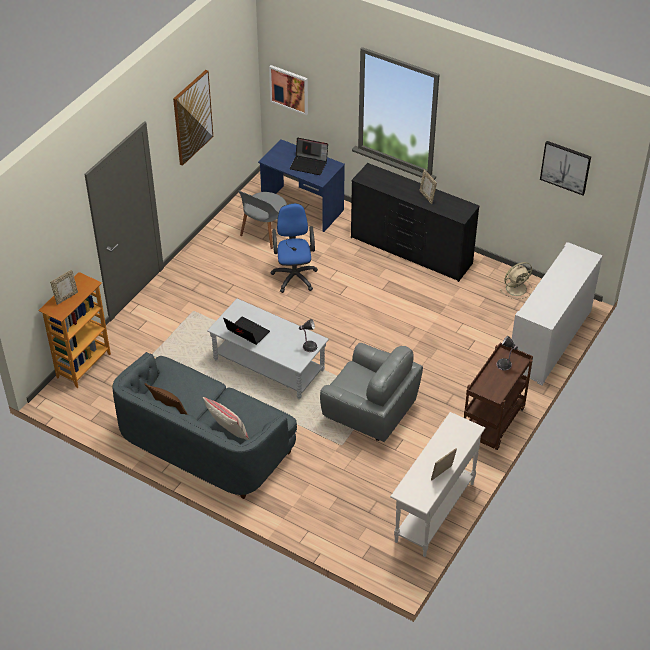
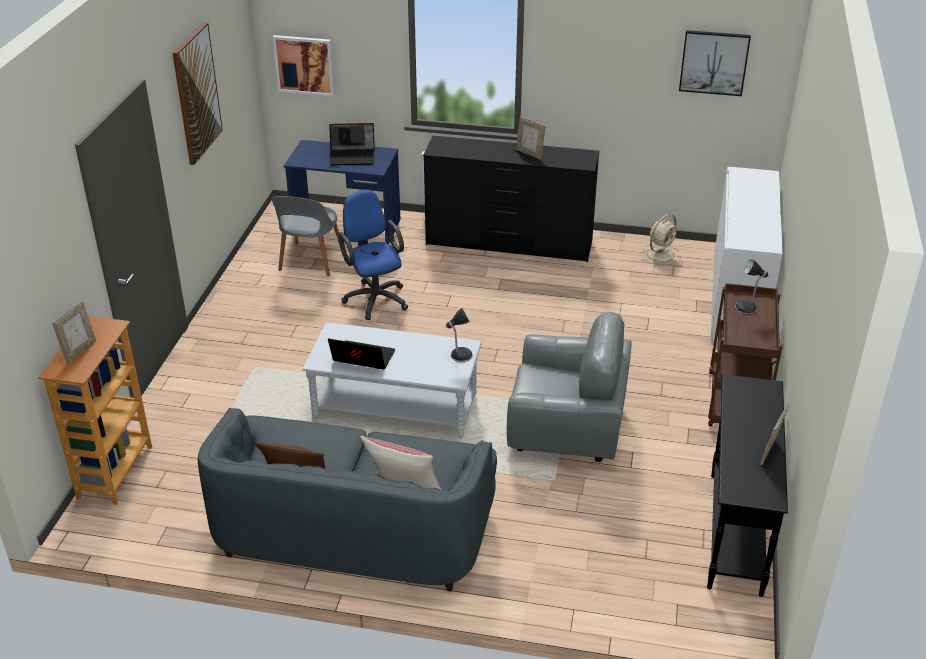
camera: 20 degrees left, 10 degrees down
white console table [390,412,485,557] -> black console table [707,374,788,597]

